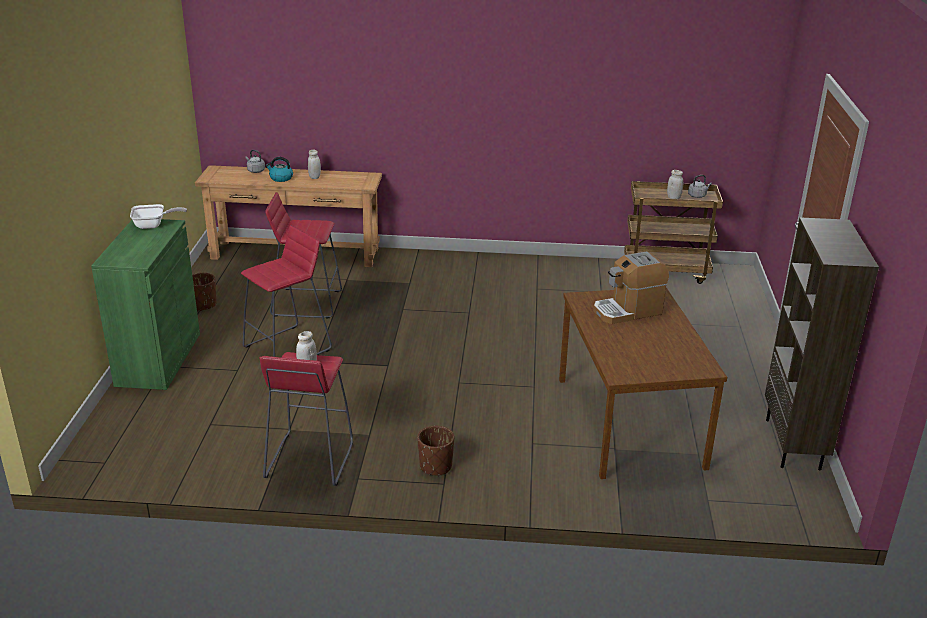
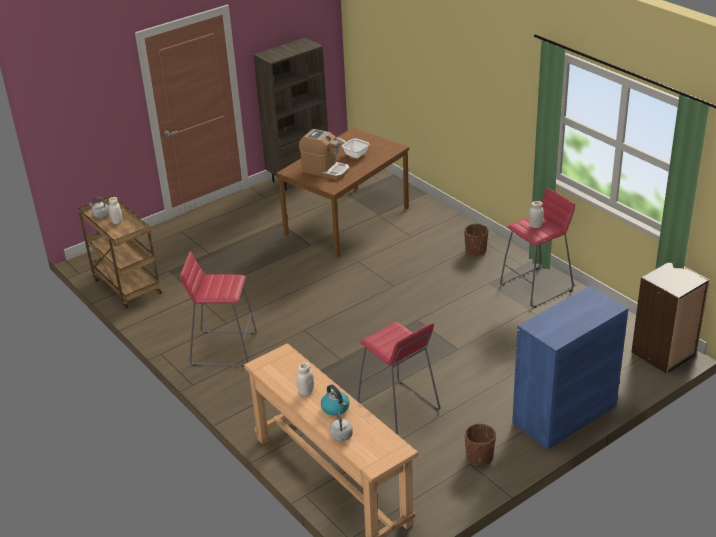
camera: 130 degrees left, 5 degrees up
green cabinet [91,219,200,390] -> blue cabinet [512,286,629,449]
frying pan [130,204,187,229] -> frying pan moved to [336,137,370,158]
red stool [241,225,332,357] -> red stool moved to [180,251,257,367]
none -> black bookcase [631,263,709,374]

